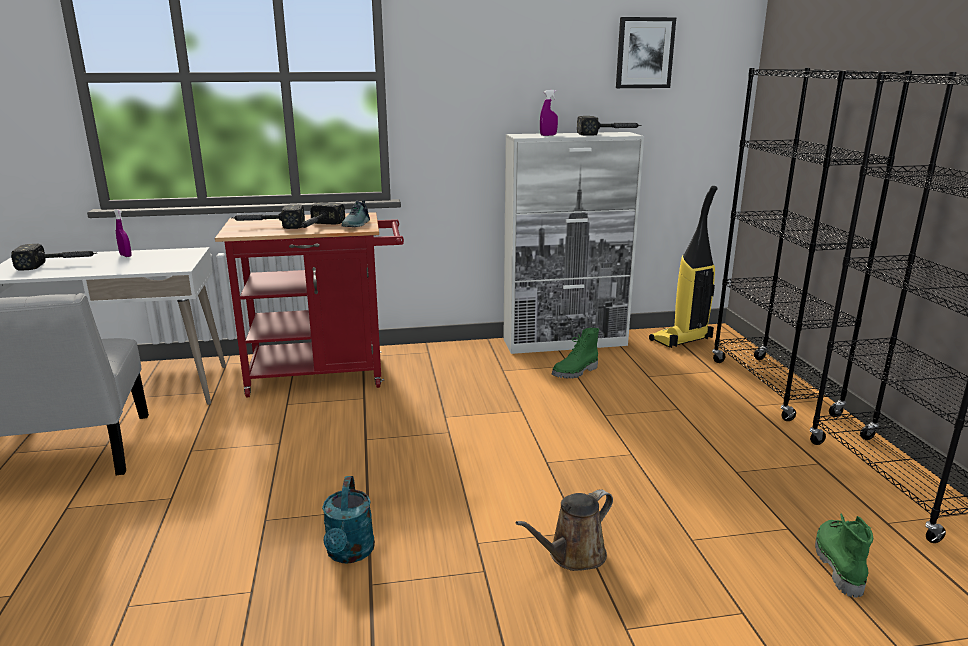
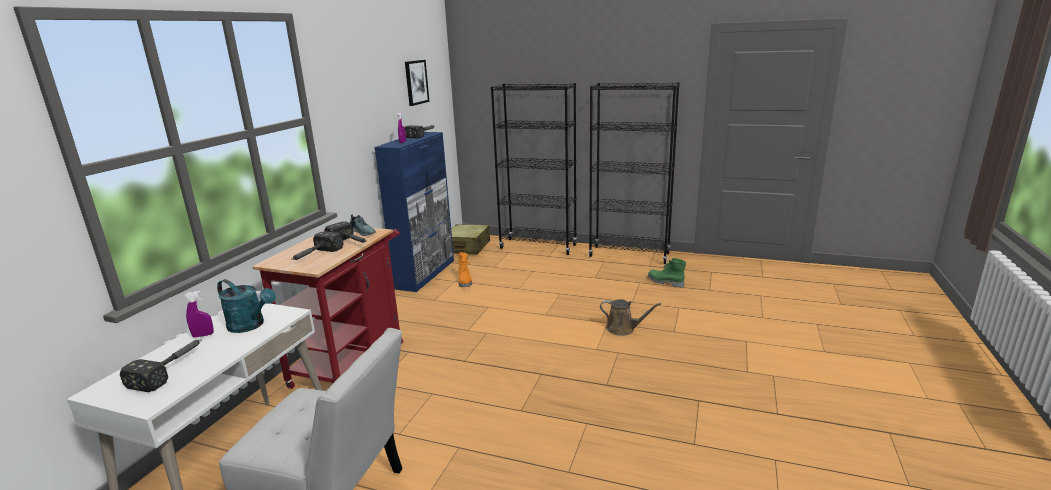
camera: 60 degrees left, 0 degrees up
turquoise watering can [322,476,375,563] -> turquoise watering can moved to [217,279,276,333]
white cabinet [503,132,644,354] -> blue cabinet [375,132,454,292]
brown watering can [516,489,613,571] -> brown watering can turned 60 degrees counterclockwise [600,299,661,336]
green boot [552,328,599,379] -> orange boot [457,252,472,287]
vacuum cleaner [649,186,718,348] -> beige suitcase [451,224,490,254]

